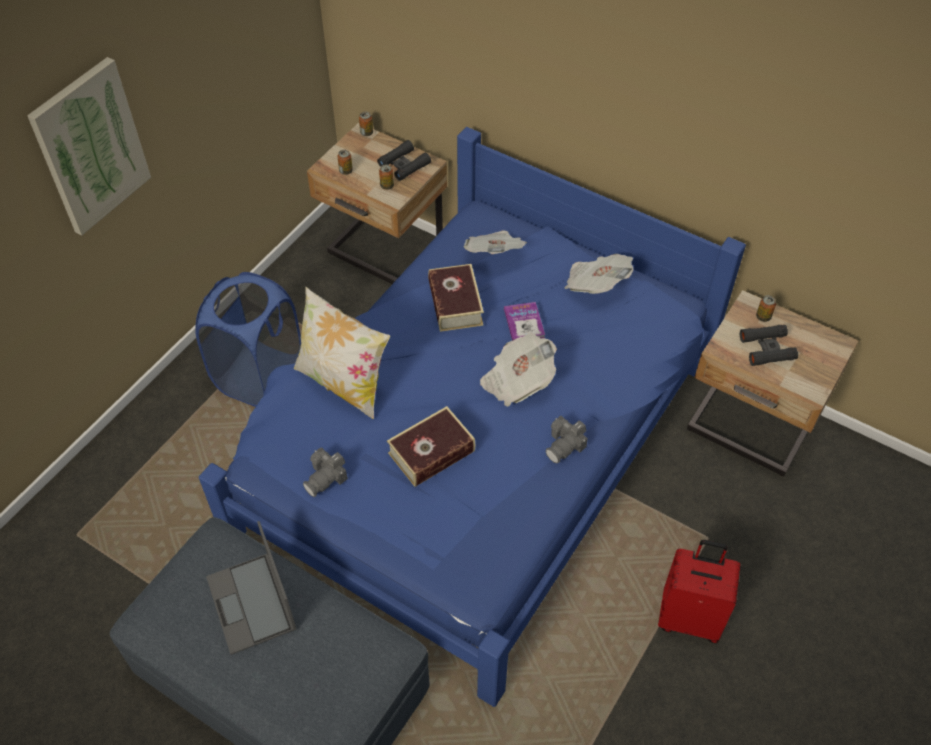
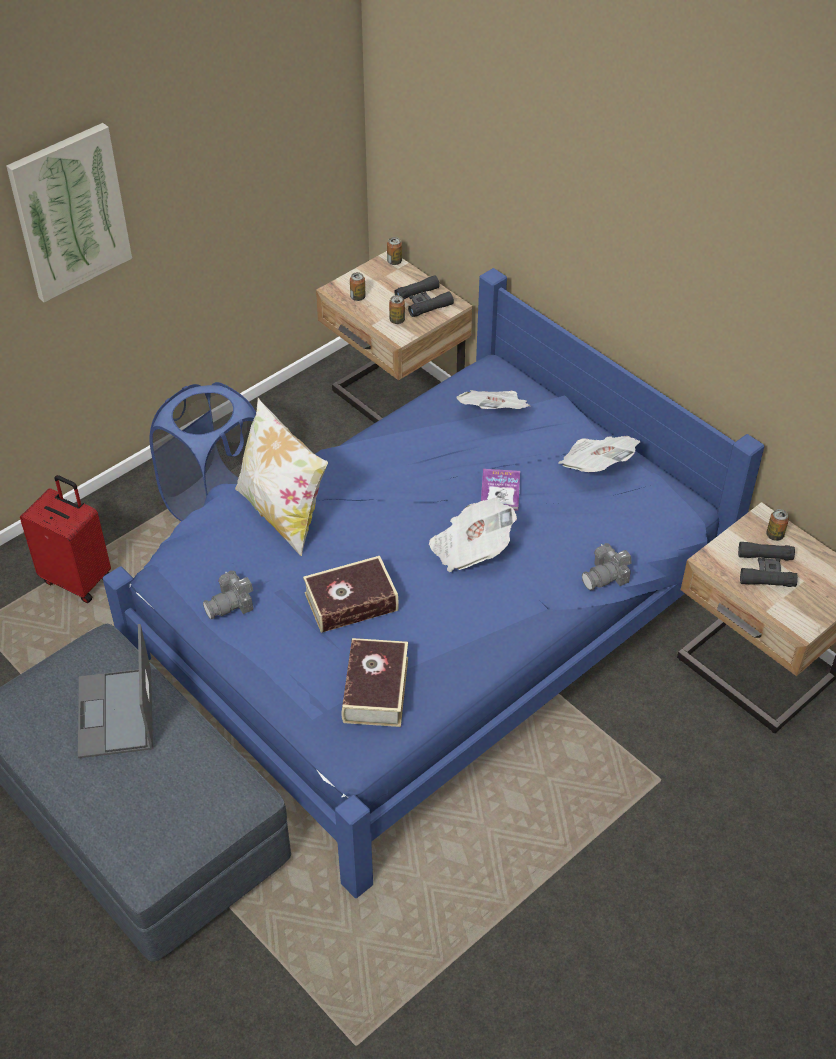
camera: 15 degrees right, 5 degrees down
book [428,264,484,332] -> book moved to [341,638,408,727]
camera [546,416,588,463] -> camera moved to [582,543,632,590]
red suitcase [658,540,740,643] -> red suitcase moved to [20,475,111,603]

